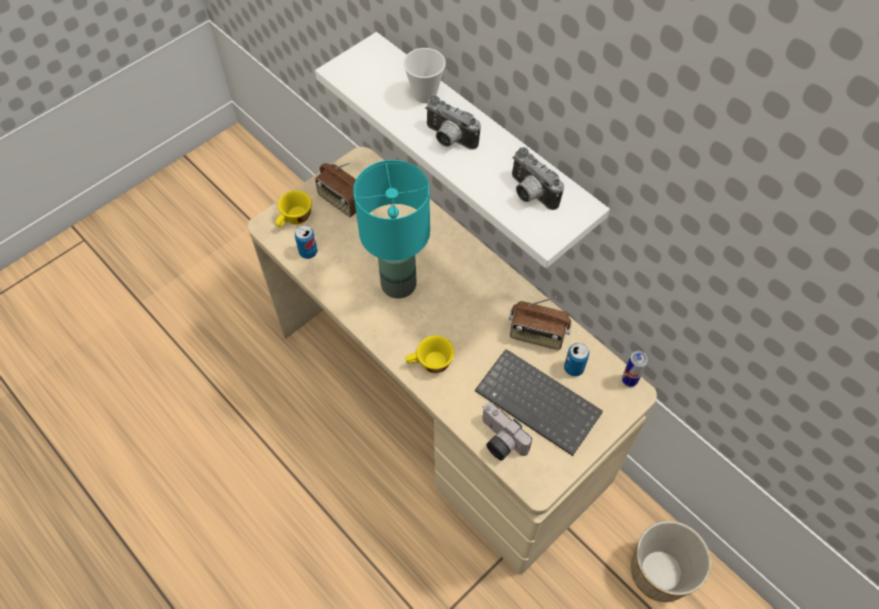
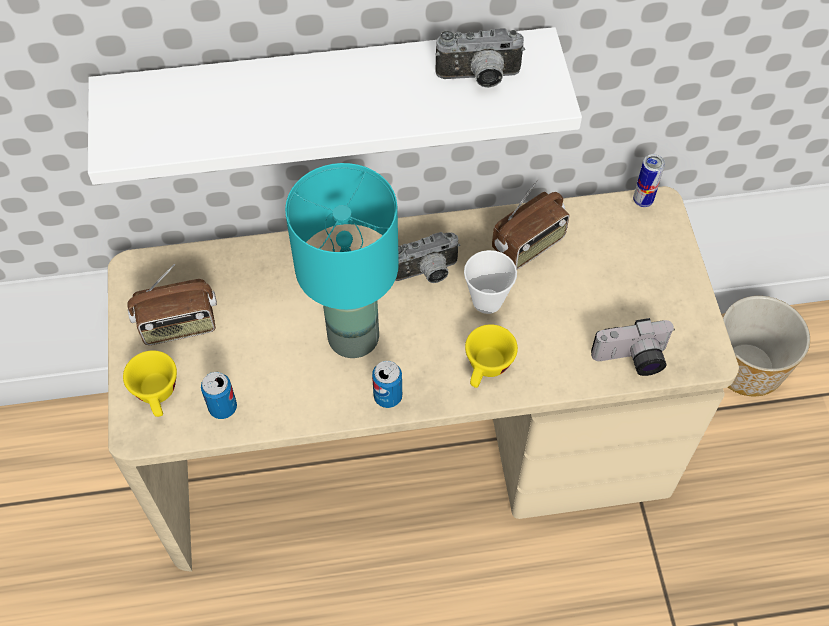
camera: 55 degrees left, 0 degrees up
cup [403,48,446,103] -> cup moved to [464,250,517,314]
camera [425,96,481,150] -> camera moved to [395,232,460,283]
keyboard [475,349,603,456] -> none
can [564,343,589,376] -> can moved to [372,361,402,408]

